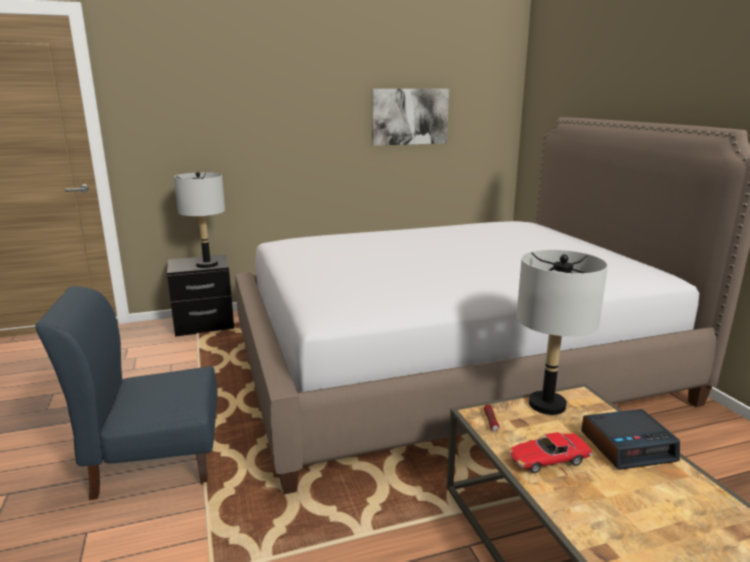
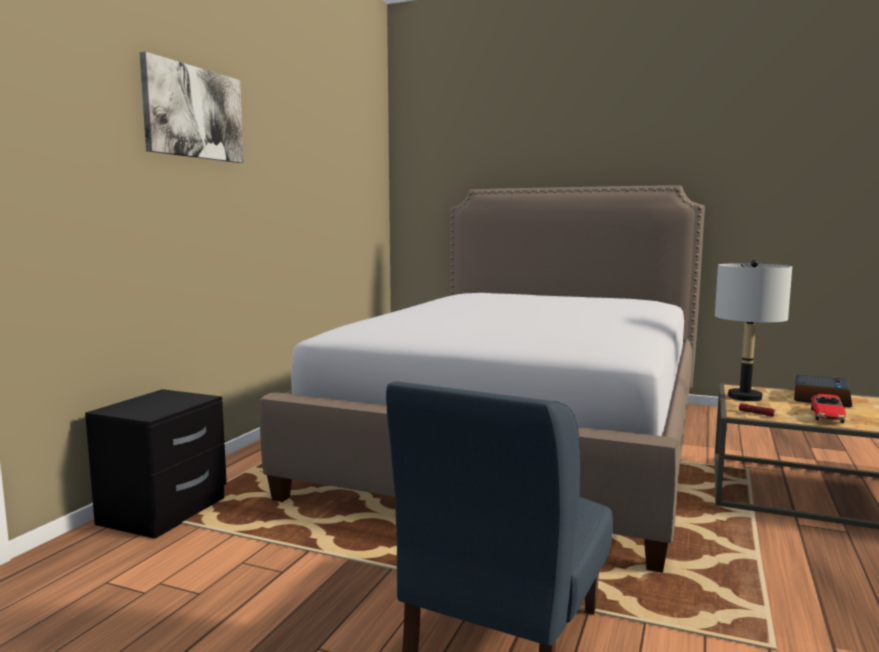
camera: 50 degrees left, 10 degrees down
grey table lamp [174,172,225,268] -> none
picture [372,89,449,146] -> picture moved to [140,52,244,163]

